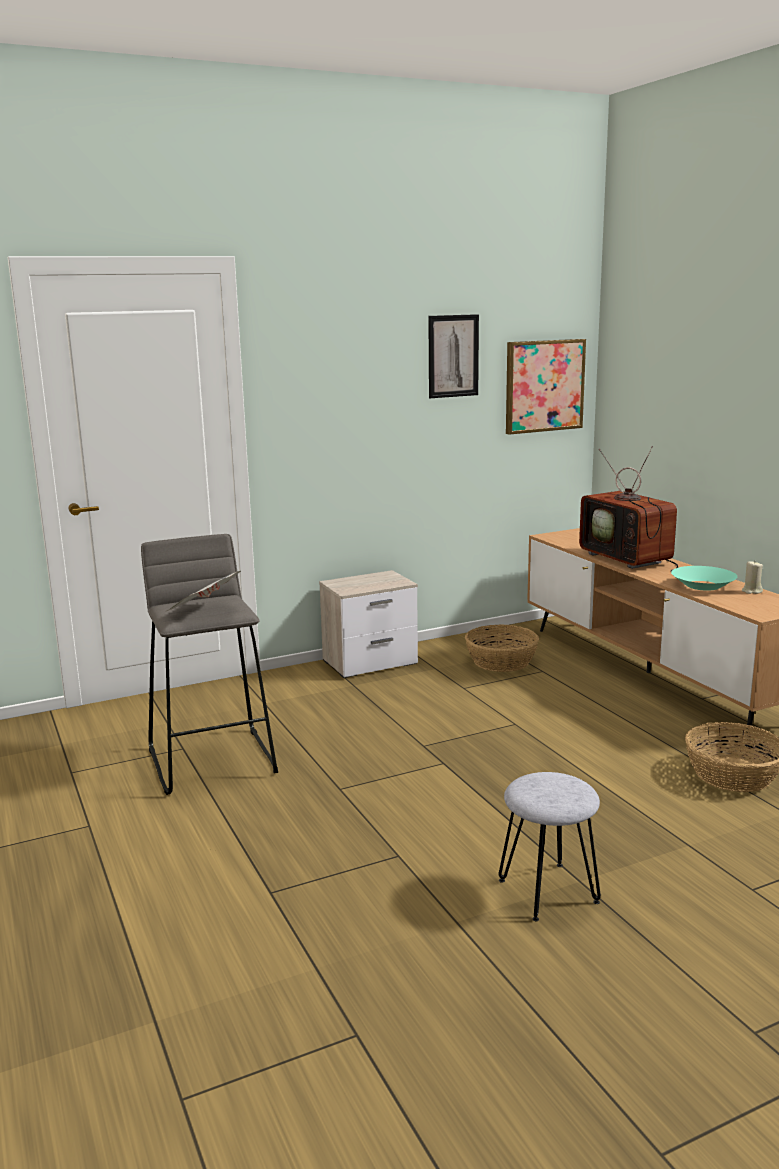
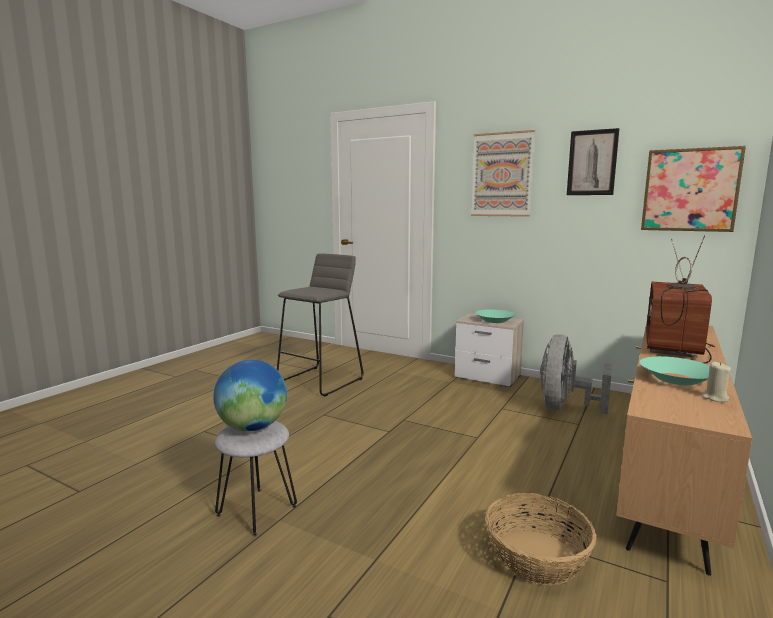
camera: 55 degrees right, 5 degrees down
newspaper [167,571,241,611] -> none
basket [465,625,539,672] -> grey fan [540,334,612,415]
none -> globe [213,360,287,432]
none -> picture [471,130,535,217]
none -> turquoise bowl [475,309,516,323]

